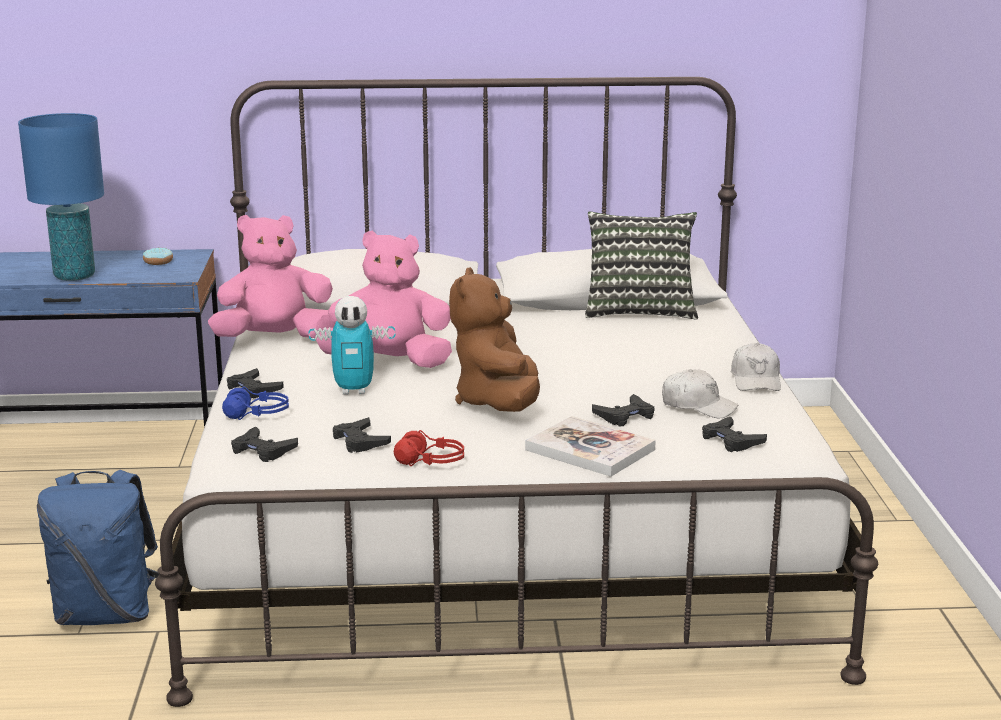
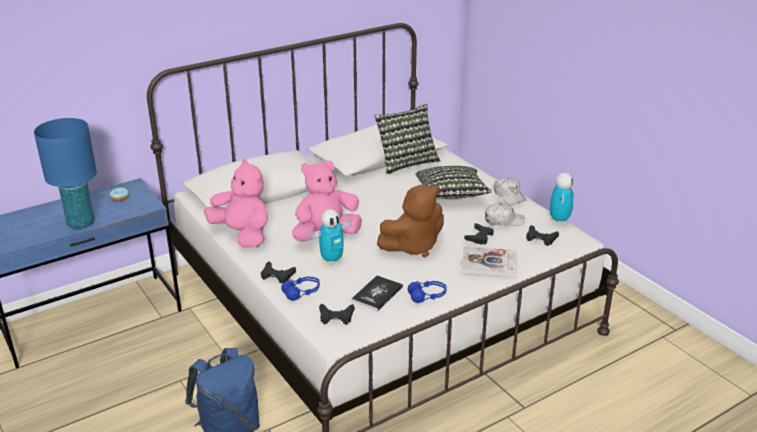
camera: 30 degrees left, 10 degrees up
pink plush toy [208,215,335,338] -> pink plush toy turned 90 degrees clockwise [204,159,268,248]
black game controller [333,417,391,453] -> book [351,275,403,311]
red headphones [394,430,464,466] -> blue headphones [408,281,447,303]
brown plush toy [449,267,540,412] -> brown plush toy turned 90 degrees counterclockwise [377,185,444,257]
none -> pillow [416,166,492,199]
none -> toy robot [550,173,574,224]

